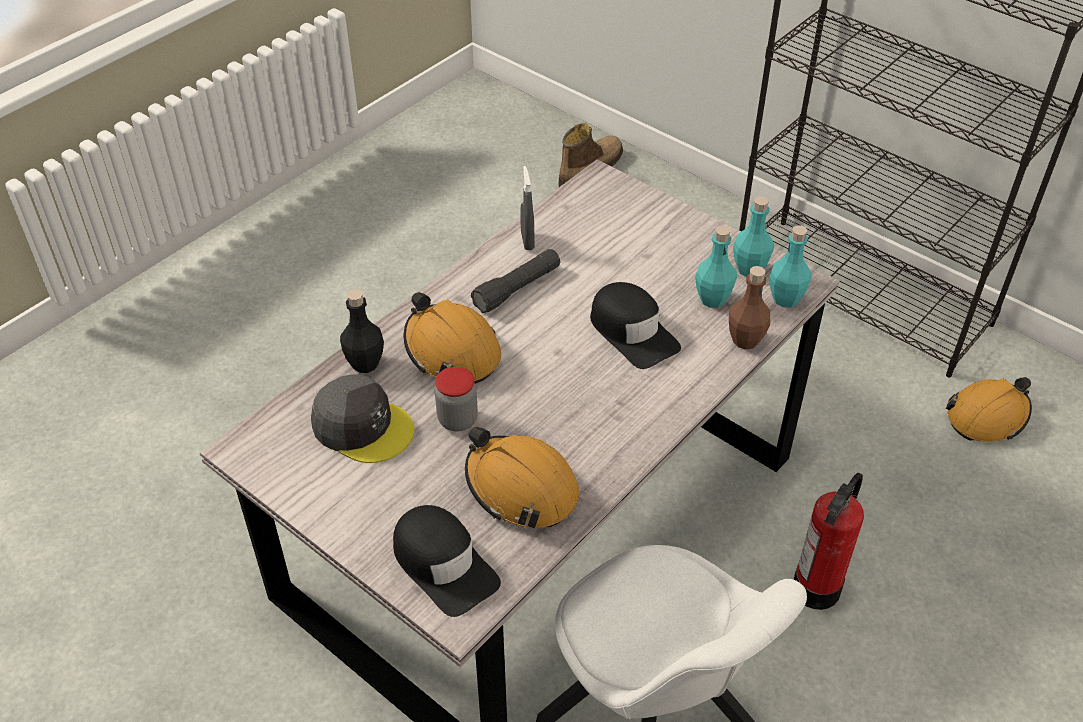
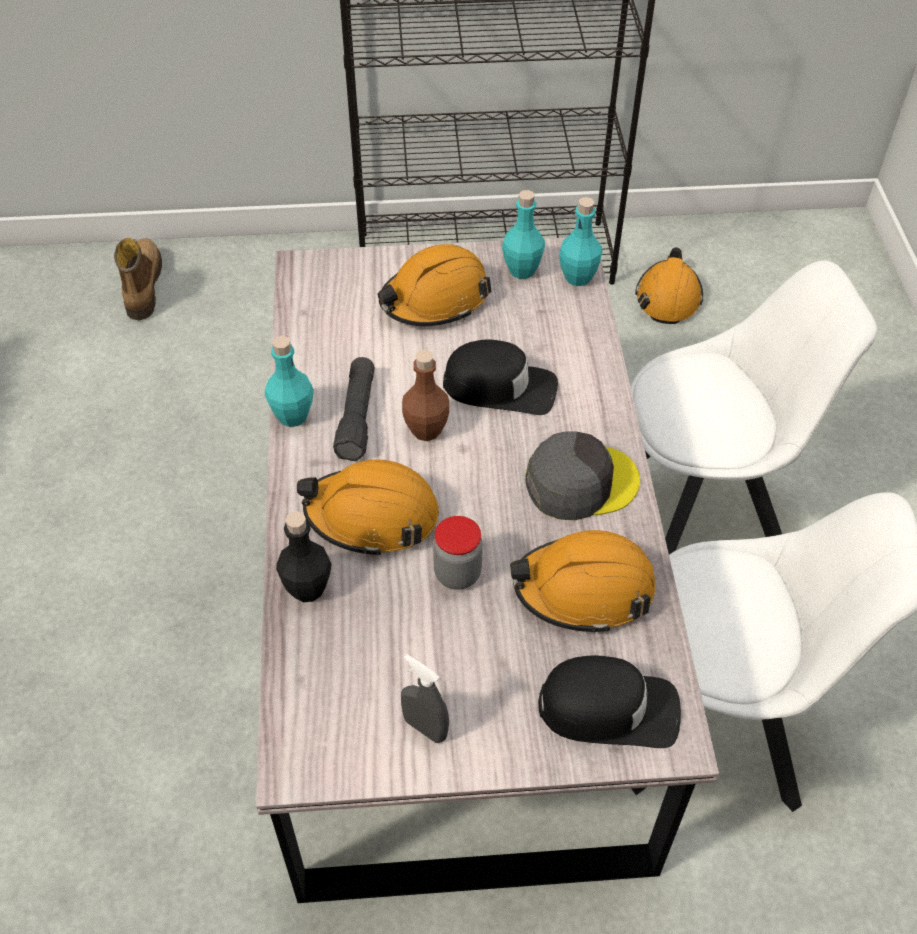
camera: 45 degrees left, 5 degrees up
grey cap [311,374,415,463] -> grey cap moved to [526,431,640,520]
grey spray bottle [520,166,535,250] -> grey spray bottle moved to [401,654,449,743]
turquoise bottle [695,226,737,308] -> turquoise bottle moved to [265,336,314,427]
brown bottle [729,266,770,350] -> brown bottle moved to [402,350,449,441]
fire extinguisher [793,473,864,610] -> white chair [631,260,877,554]
none -> orange hard hat [378,244,492,326]

